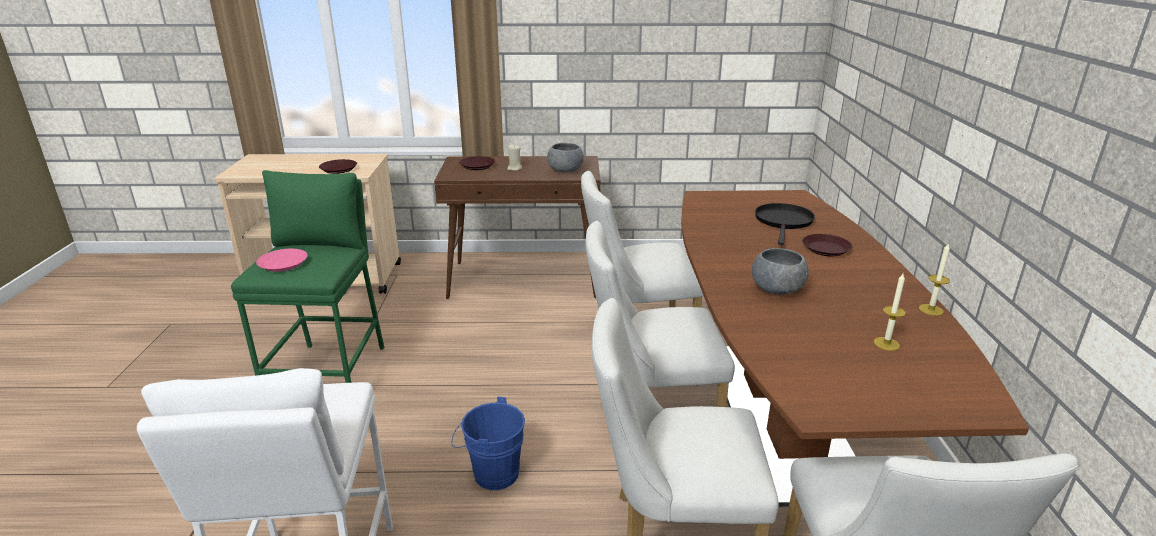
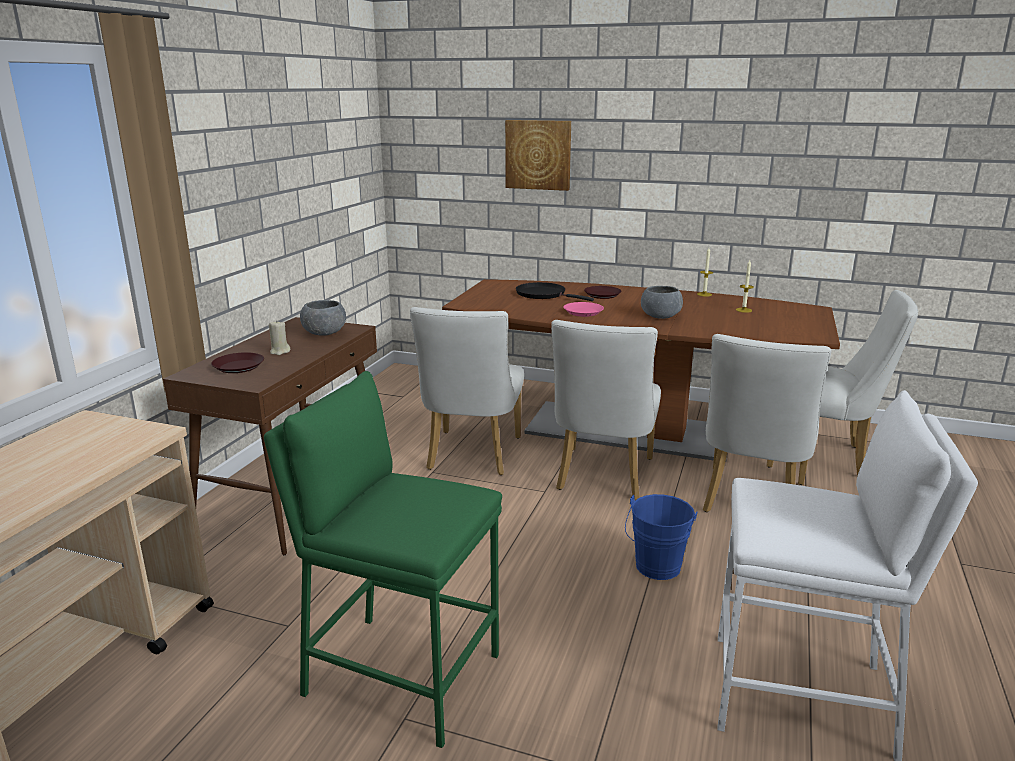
camera: 70 degrees left, 5 degrees down
pink plate [256,249,307,272] -> pink plate moved to [563,302,604,317]
brown plate [319,159,357,174] -> none
none -> picture [505,120,571,191]

